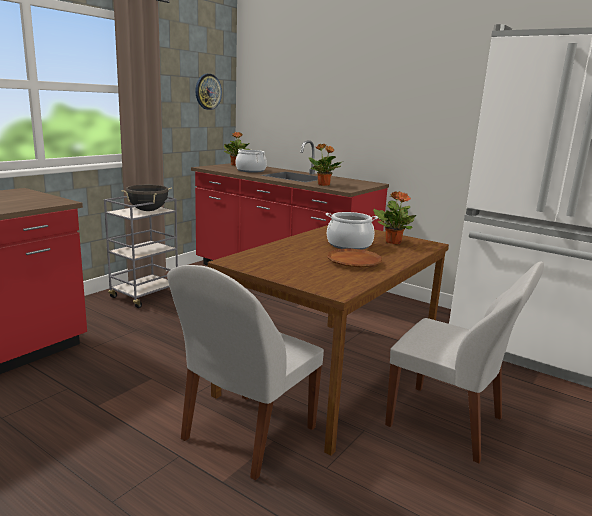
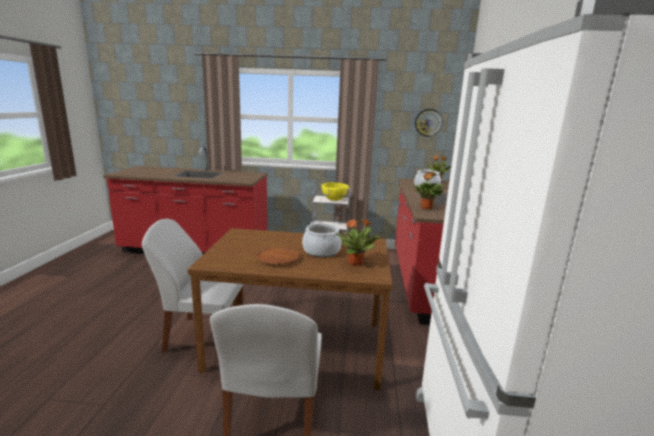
camera: 60 degrees right, 0 degrees up
black cooking pot [121,185,172,211] -> yellow cooking pot [320,183,351,201]

